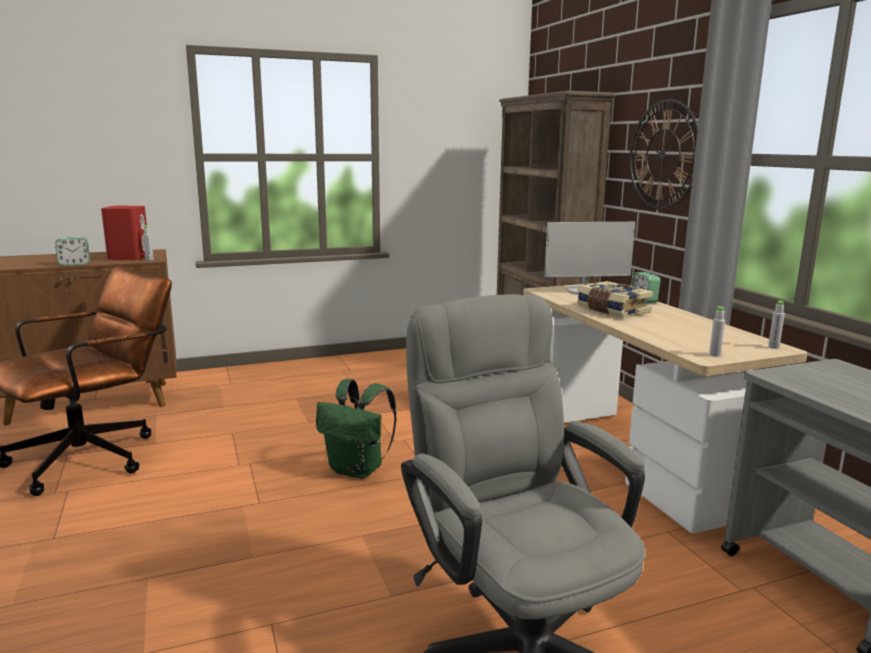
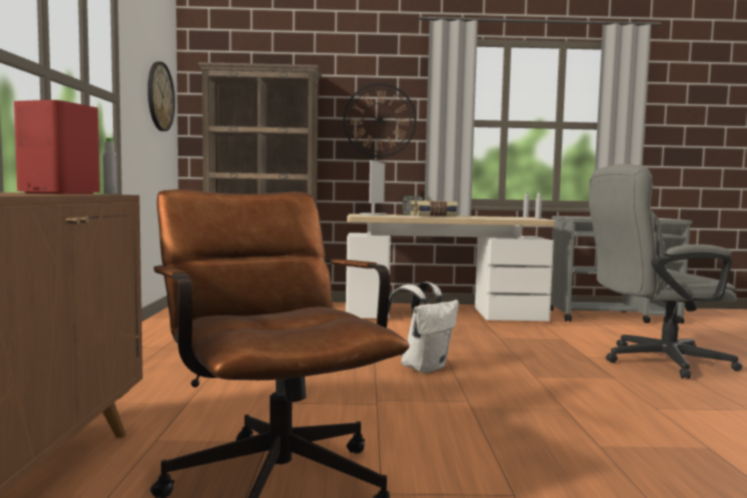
camera: 70 degrees left, 10 degrees down
alarm clock [55,237,90,266] -> none
green backpack [316,379,396,479] -> white backpack [388,282,459,374]
none -> wall clock [148,62,175,131]

